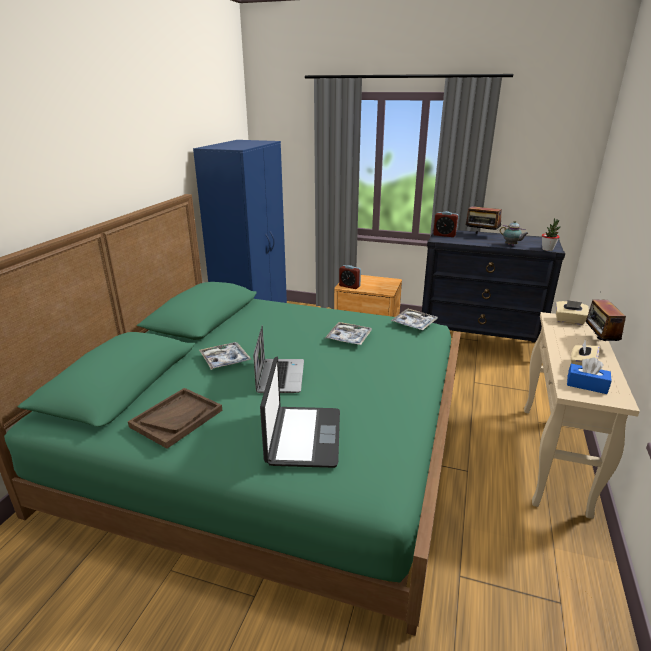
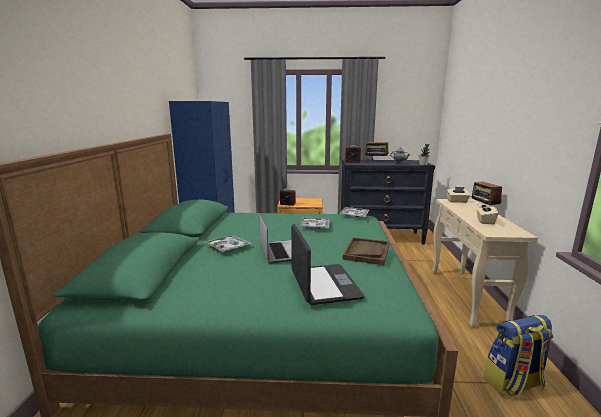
camera: 15 degrees left, 10 degrees down
brown tray [128,388,222,449] -> brown tray moved to [342,237,390,265]
blue tissue box [567,358,612,394] -> none
none -> backpack [484,315,553,397]

